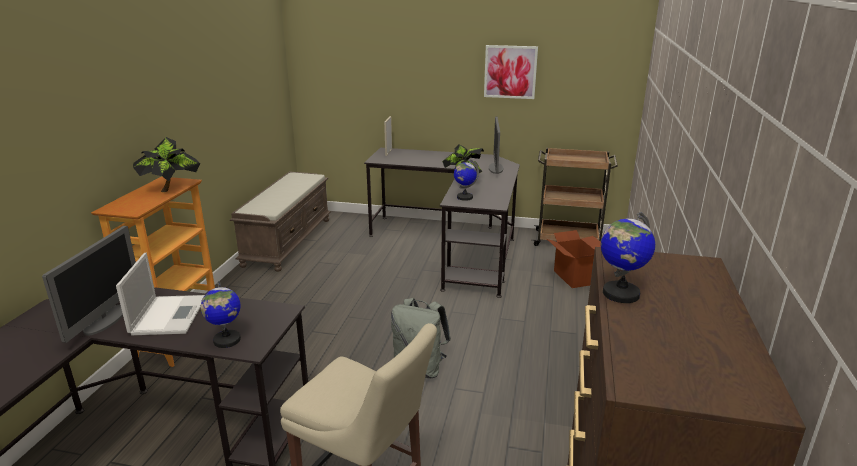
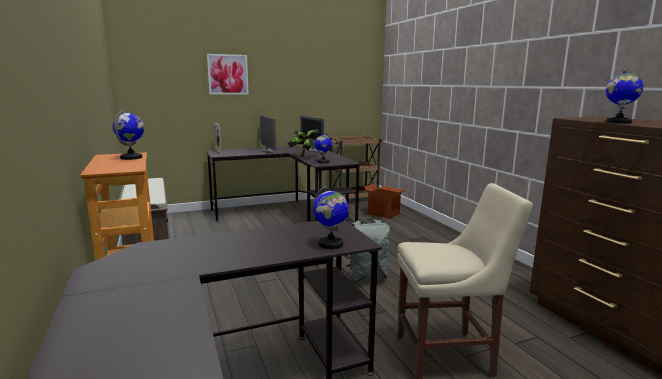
camera: 35 degrees left, 10 degrees down
monitor [42,226,136,343] -> monitor moved to [260,115,276,153]
laptop [116,253,205,335] -> none
potted plant [133,137,200,192] -> globe [113,109,144,160]
picture [484,45,538,99] -> picture moved to [207,54,249,95]

